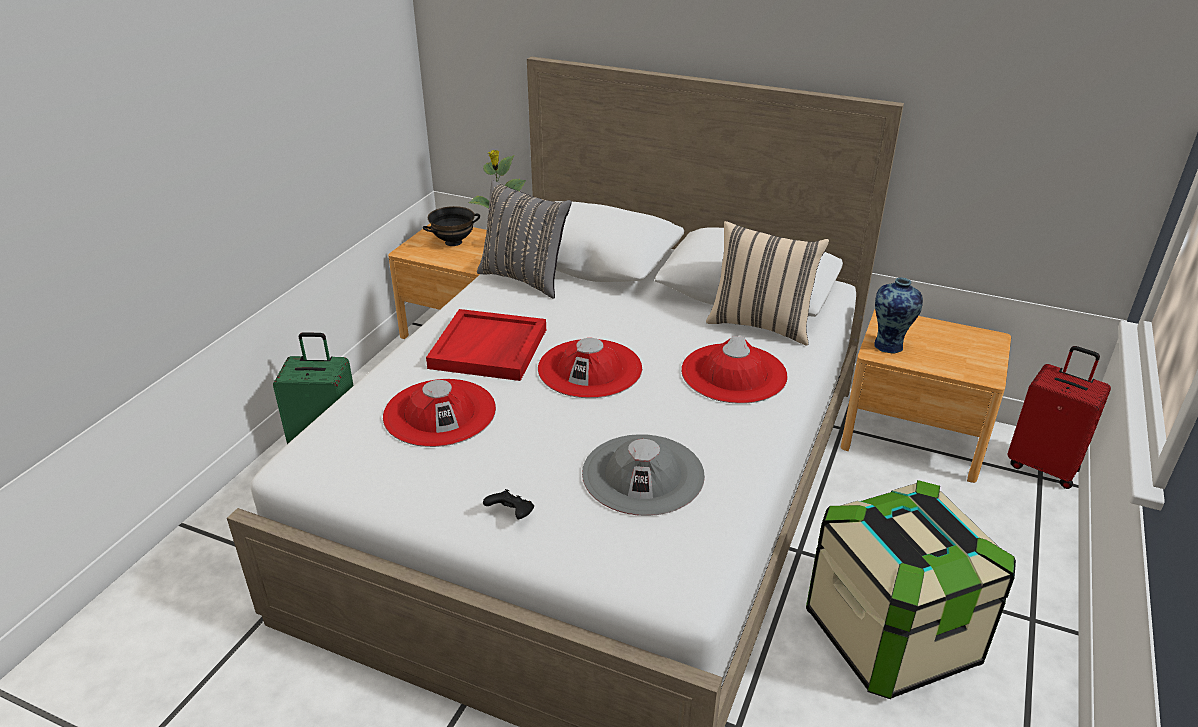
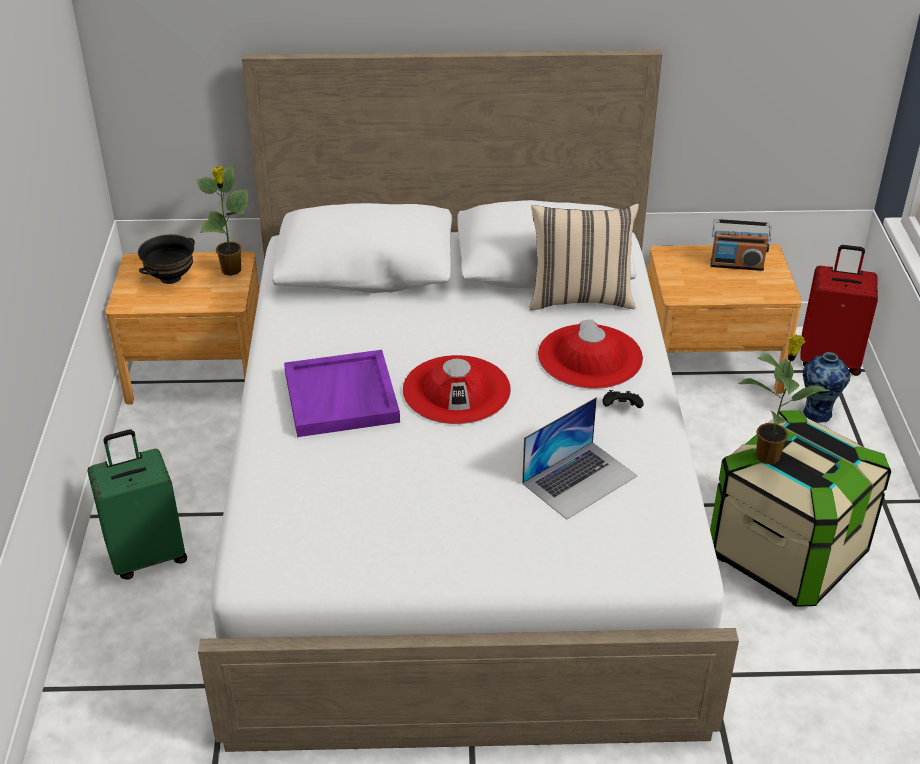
camera: 25 degrees left, 5 degrees up
red hat [383,379,496,447] -> none
red tray [426,309,546,381] -> purple tray [284,350,400,437]
grey pillow [477,180,572,299] -> none
black game controller [483,489,534,520] -> black game controller moved to [602,390,644,408]
grey hat [582,434,705,516] -> laptop [522,397,638,519]
vase [875,277,923,354] -> vase moved to [803,352,851,423]
none -> radio [710,219,772,271]
none -> potted plant [738,334,831,464]

